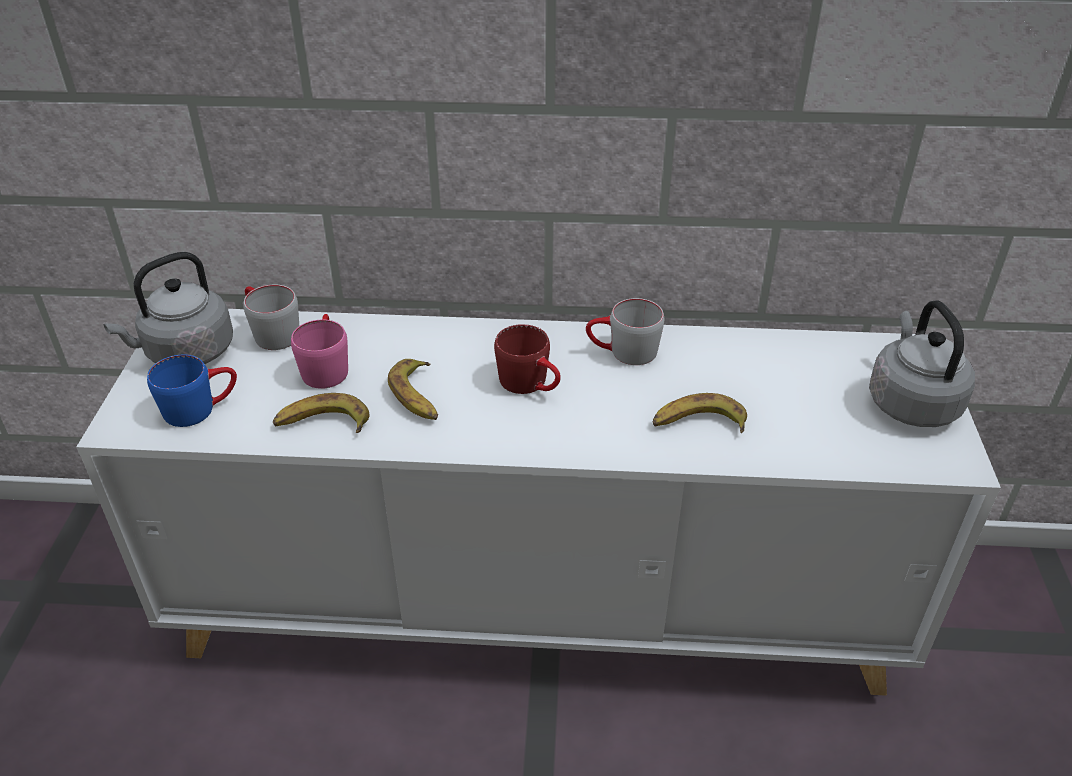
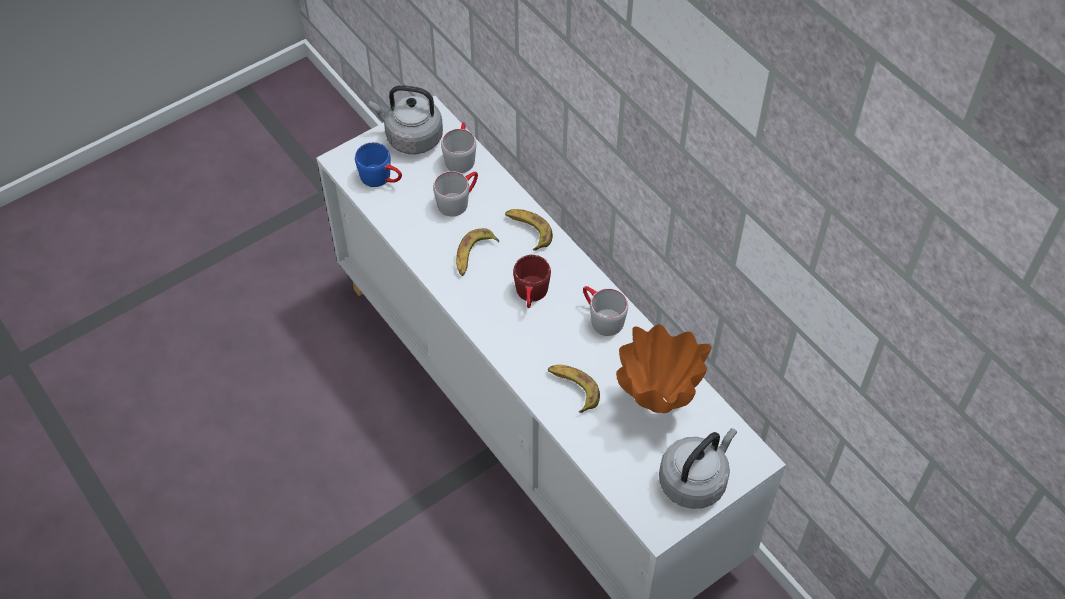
camera: 50 degrees right, 15 degrees up
banana [273,393,370,433] -> banana moved to [505,209,553,251]
pink mug [291,314,348,389] -> grey mug [433,171,478,216]
none -> orange vase [616,324,712,413]

